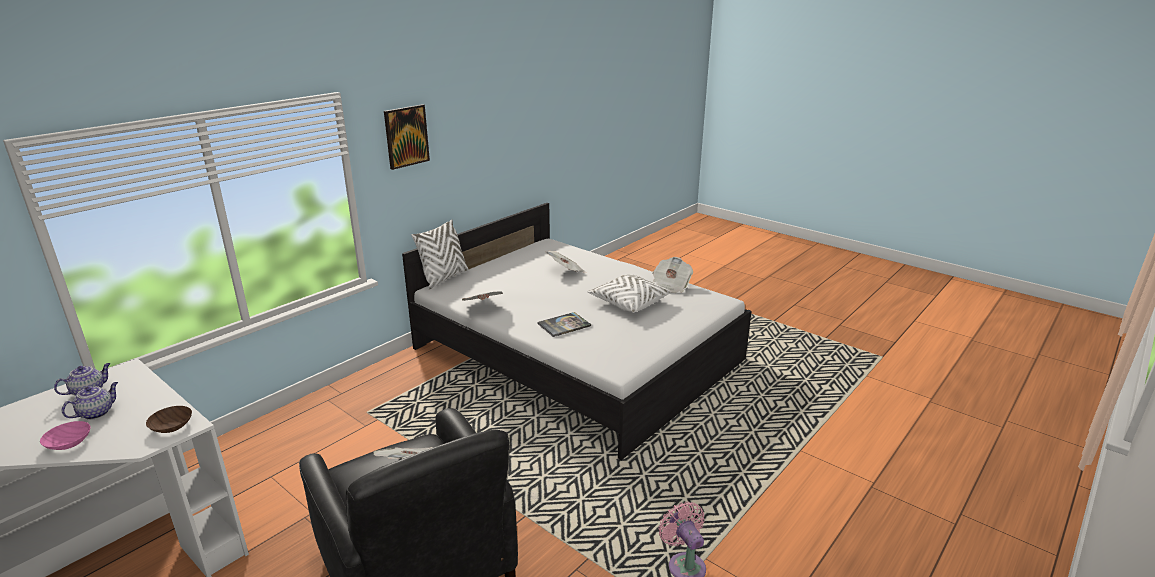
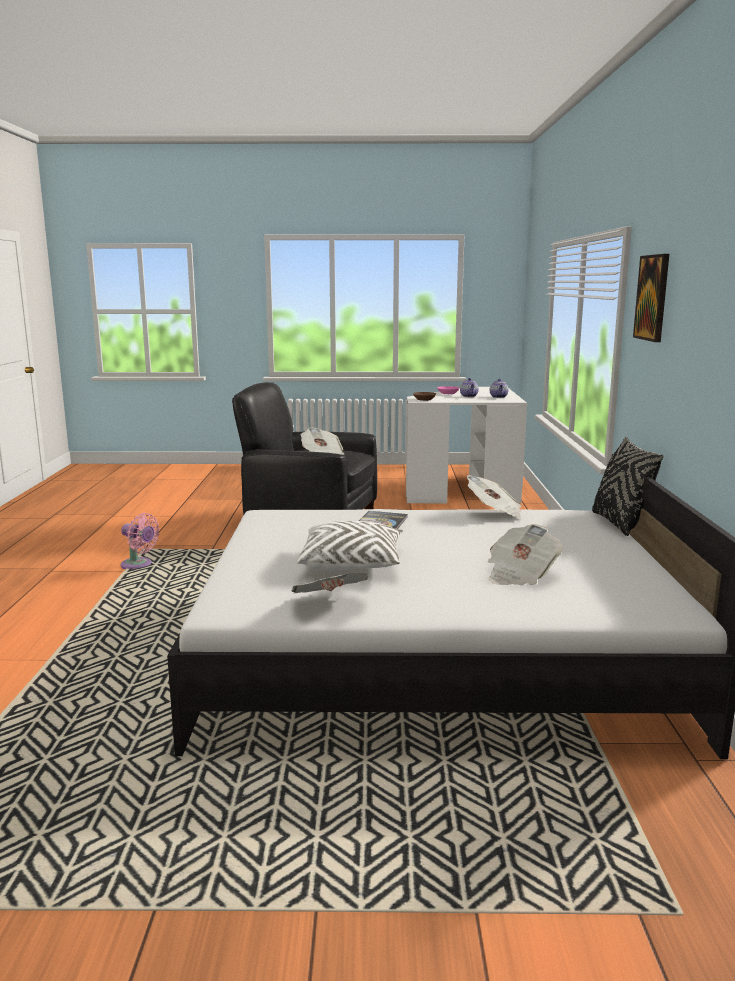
camera: 140 degrees right, 10 degrees down
white pillow [411,219,469,290] -> black pillow [592,436,664,536]

